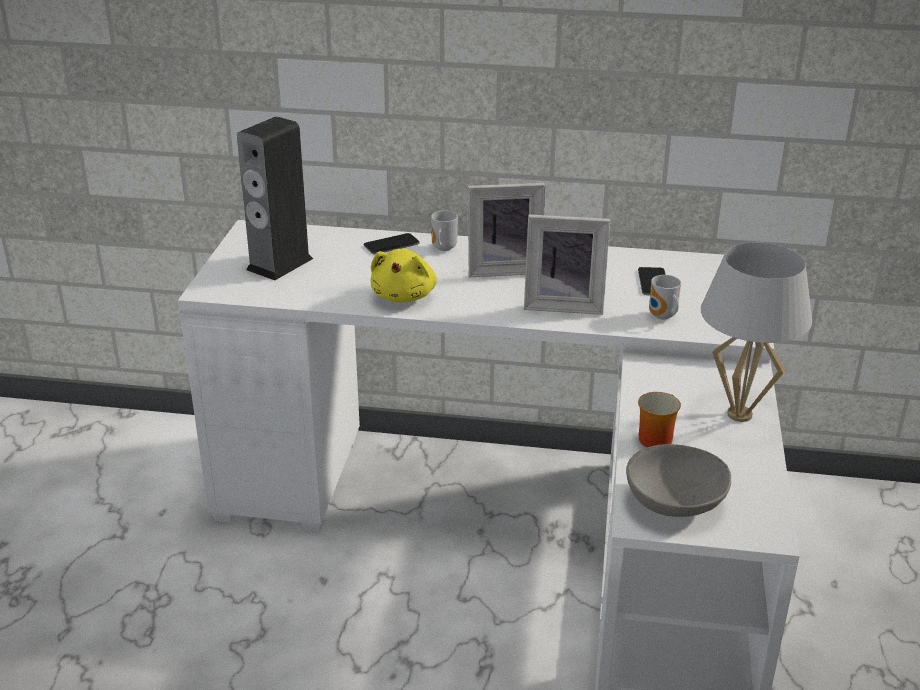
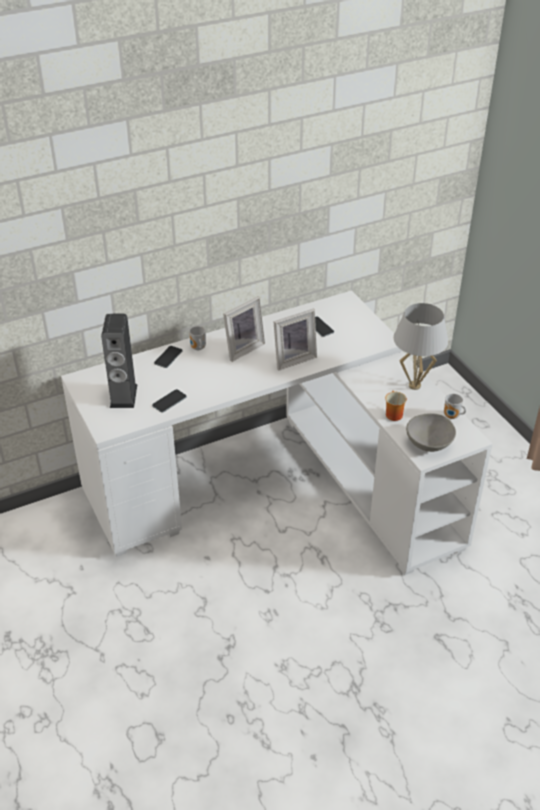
camera: 35 degrees left, 10 degrees up
yellow plush toy [371,249,437,303] -> none
mug [649,275,681,320] -> mug moved to [444,394,466,419]
none -> phone [152,389,187,413]

